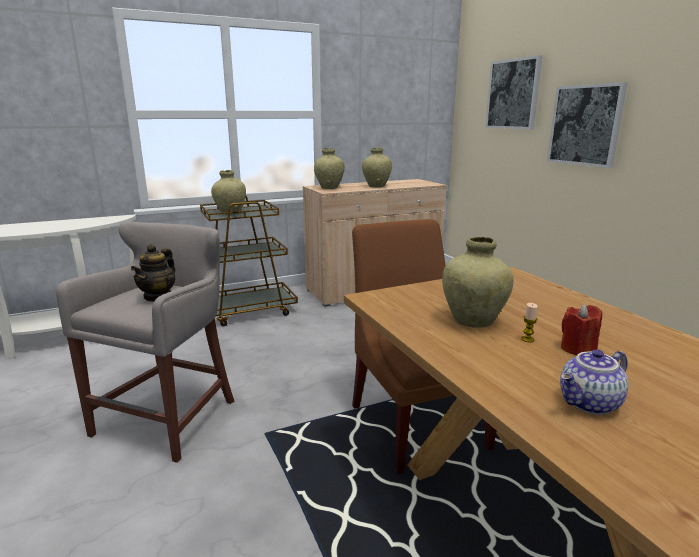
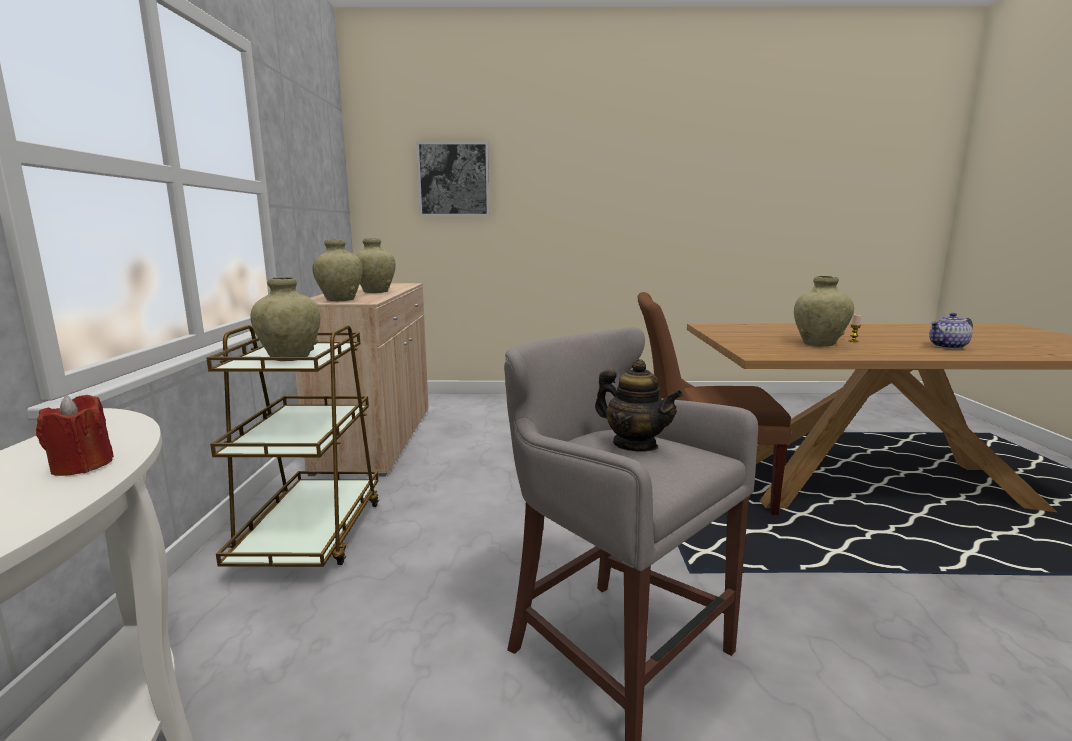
camera: 65 degrees left, 5 degrees down
picture [547,82,628,168] -> none
teapot [560,349,628,415] -> teapot turned 75 degrees clockwise [929,313,973,349]
red candle [561,304,602,355] -> red candle moved to [36,395,114,476]

